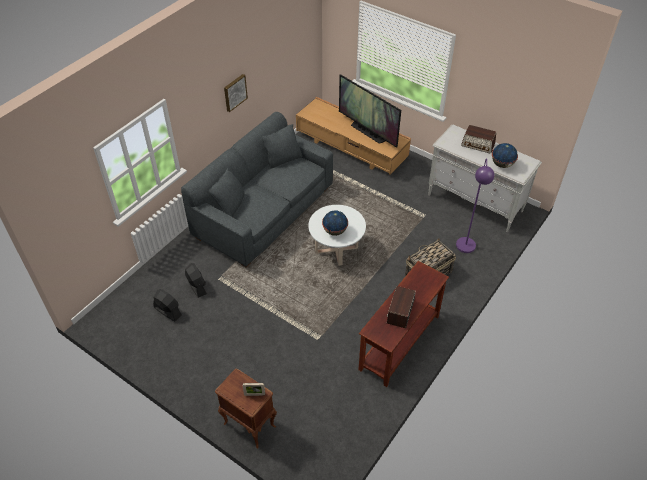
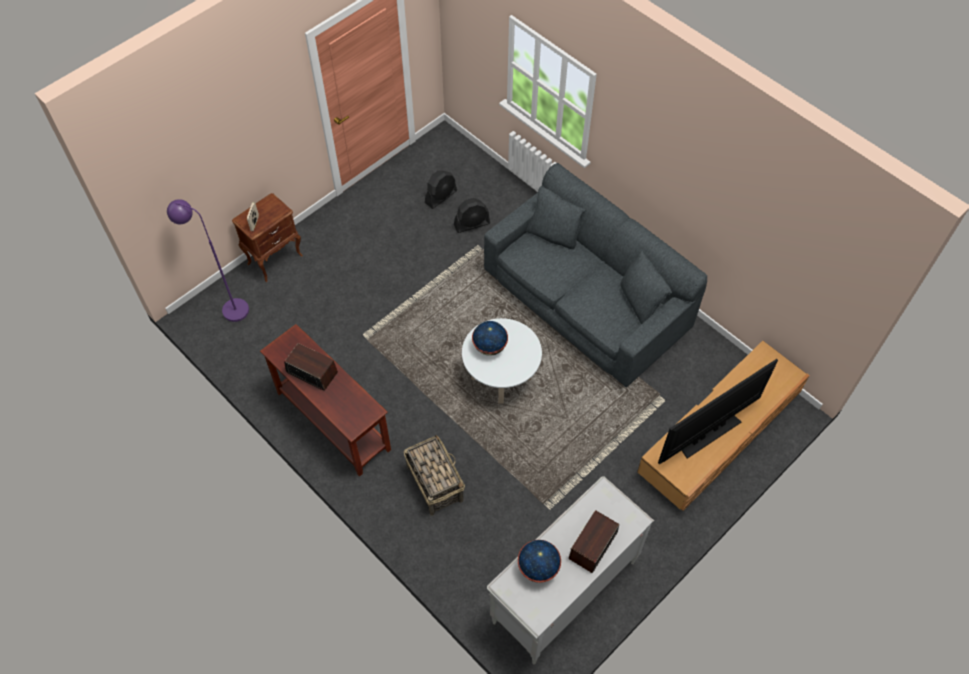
camera: 100 degrees right, 10 degrees up
picture [224,74,248,112] -> none
purple floor lamp [456,158,494,253] -> purple floor lamp moved to [167,199,249,322]

